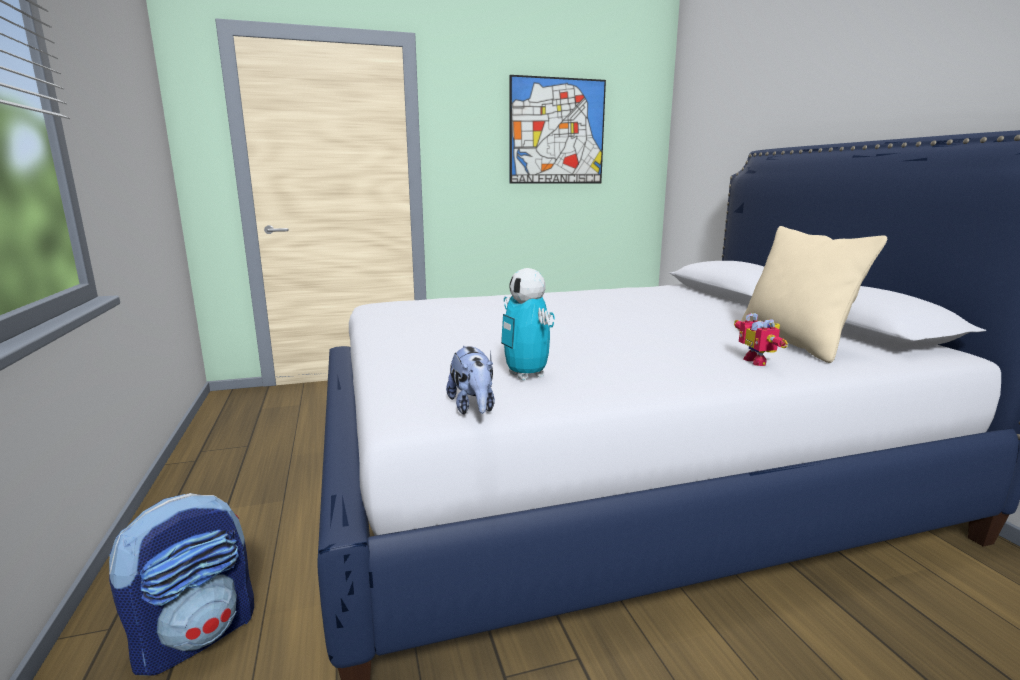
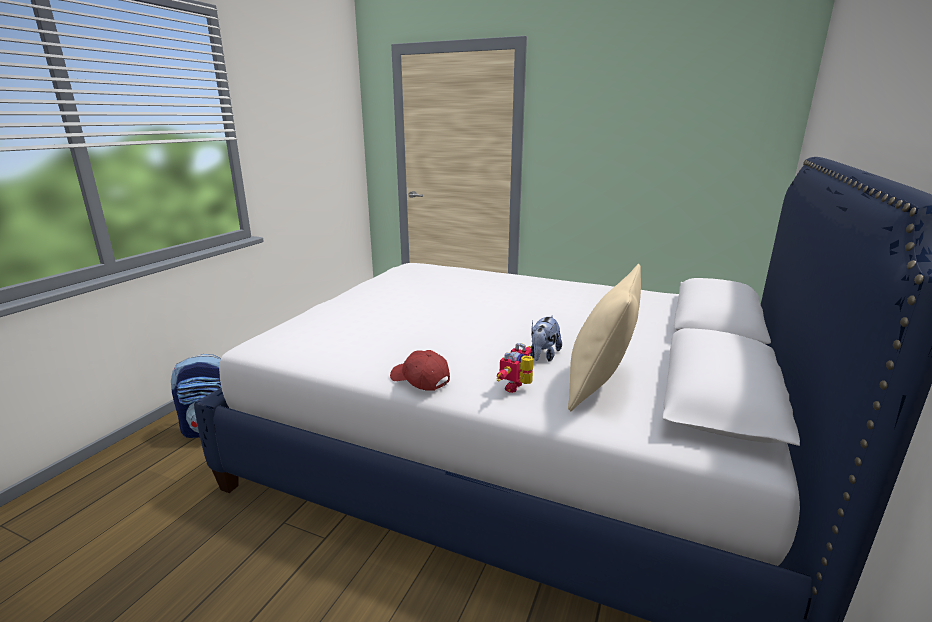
camera: 40 degrees right, 5 degrees up
plush toy [446,346,495,415] -> plush toy moved to [530,315,562,361]
toy robot [501,268,555,381] -> none
picture [510,75,606,183] -> none
none -> red cap [390,350,450,391]

